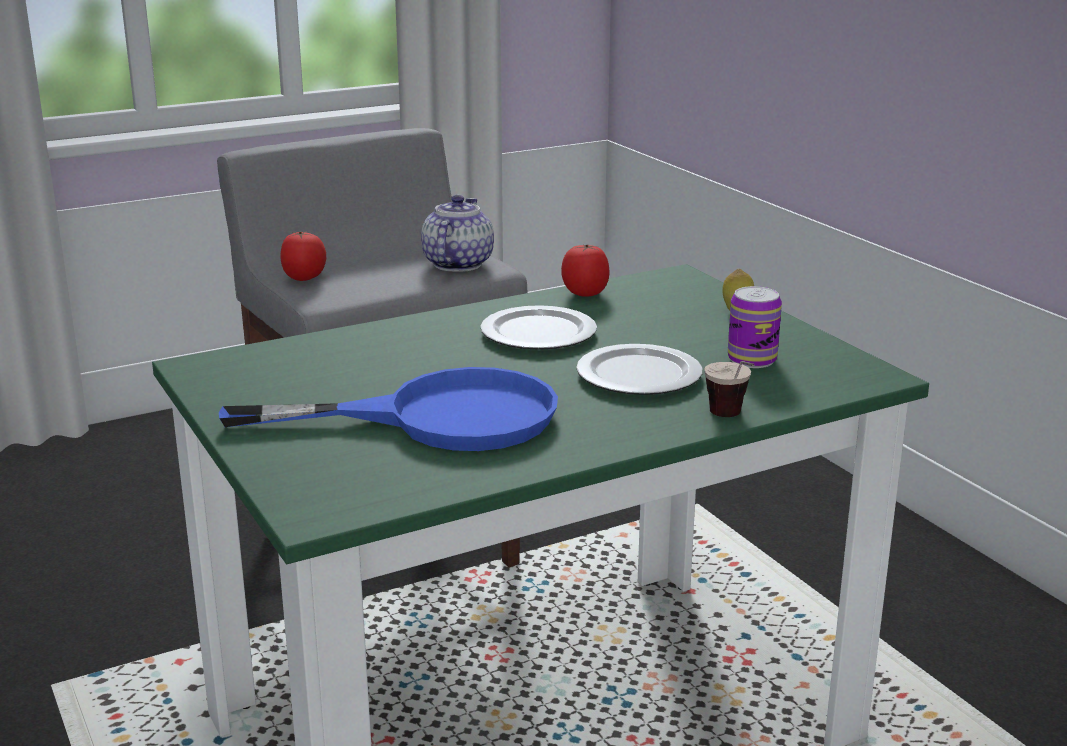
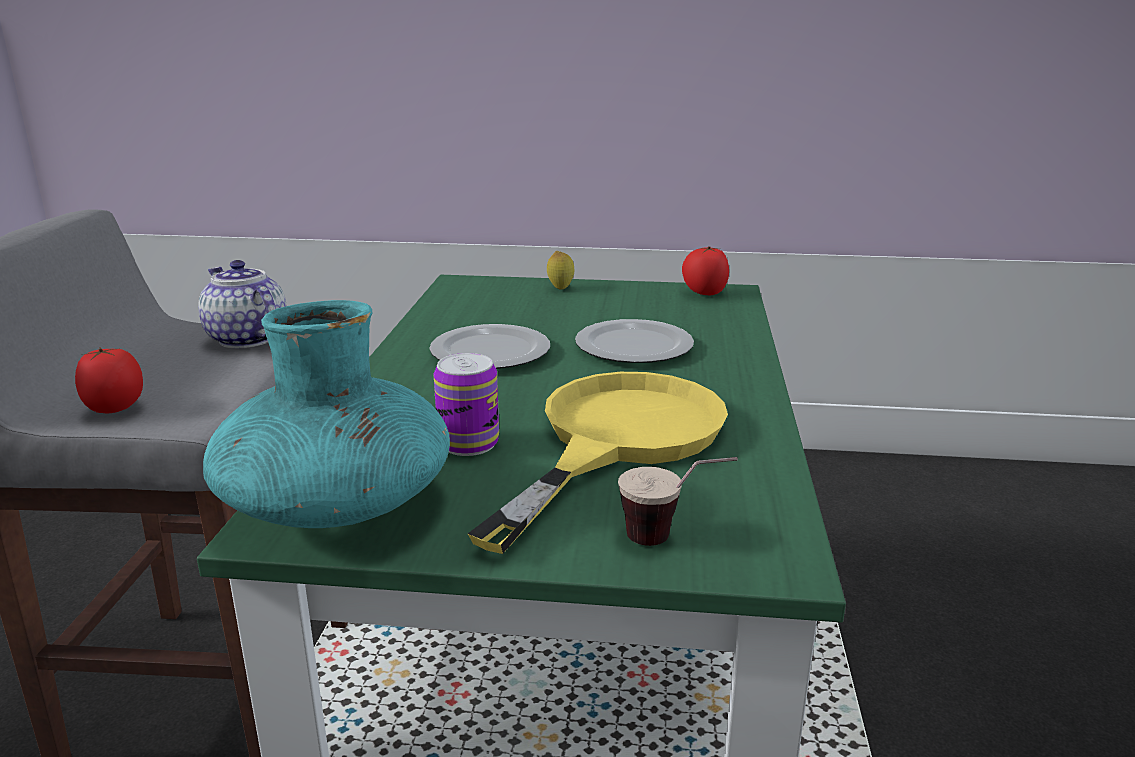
camera: 55 degrees left, 0 degrees up
blue frying pan [219,367,558,451] -> yellow frying pan [468,372,728,554]
tomato [561,244,609,297] -> tomato moved to [682,246,729,295]
cup [705,361,754,417] -> cup moved to [618,457,738,546]
can [728,286,782,368] -> can moved to [434,353,499,456]
none -> turquoise vase [203,300,450,528]

